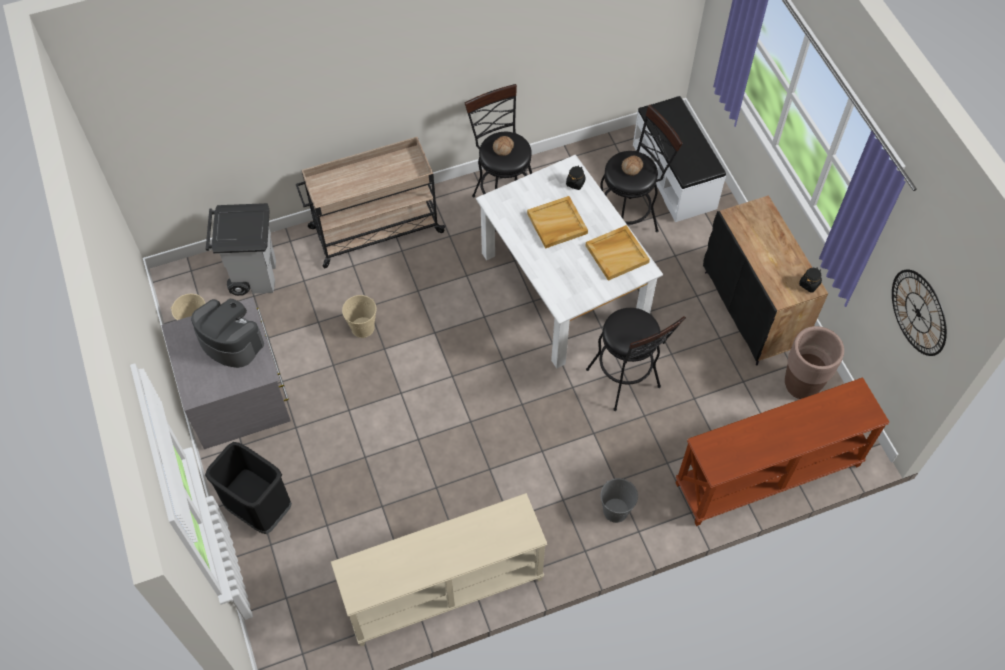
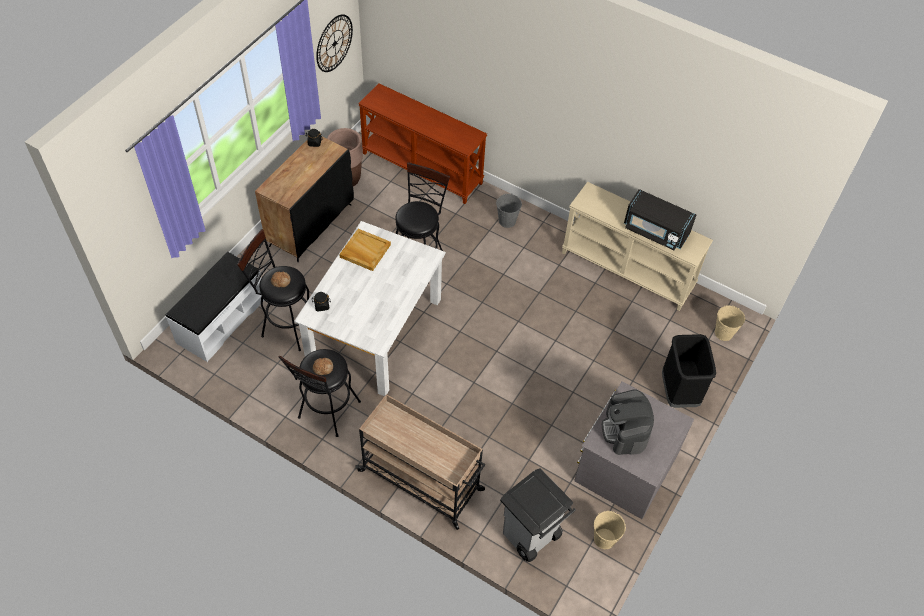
camera: 130 degrees left, 5 degrees down
beige bucket [342,295,377,338] -> beige bucket moved to [715,305,746,341]
beige tray [527,196,588,249] -> none
none -> black microwave [624,189,696,250]

